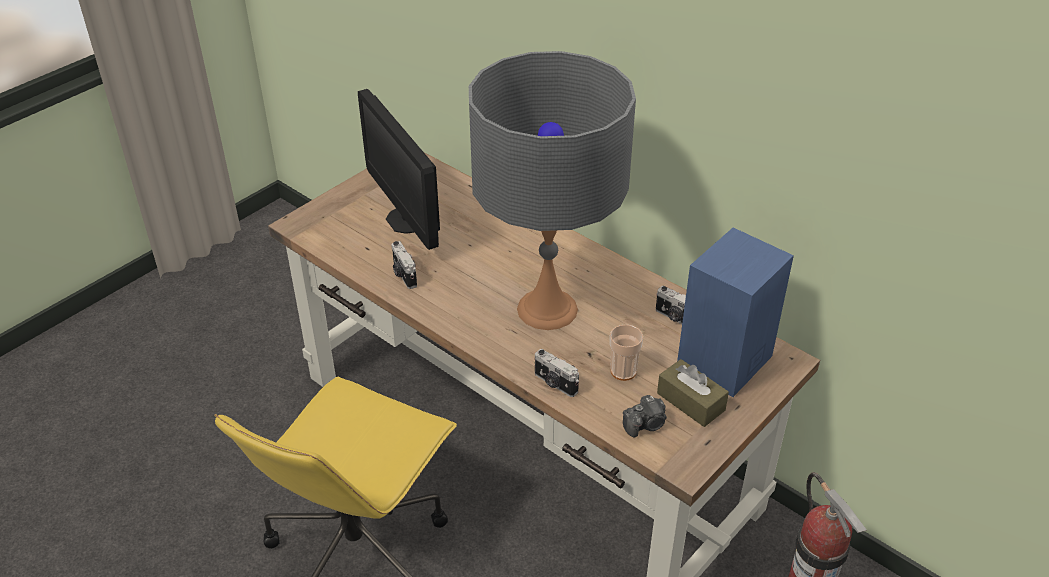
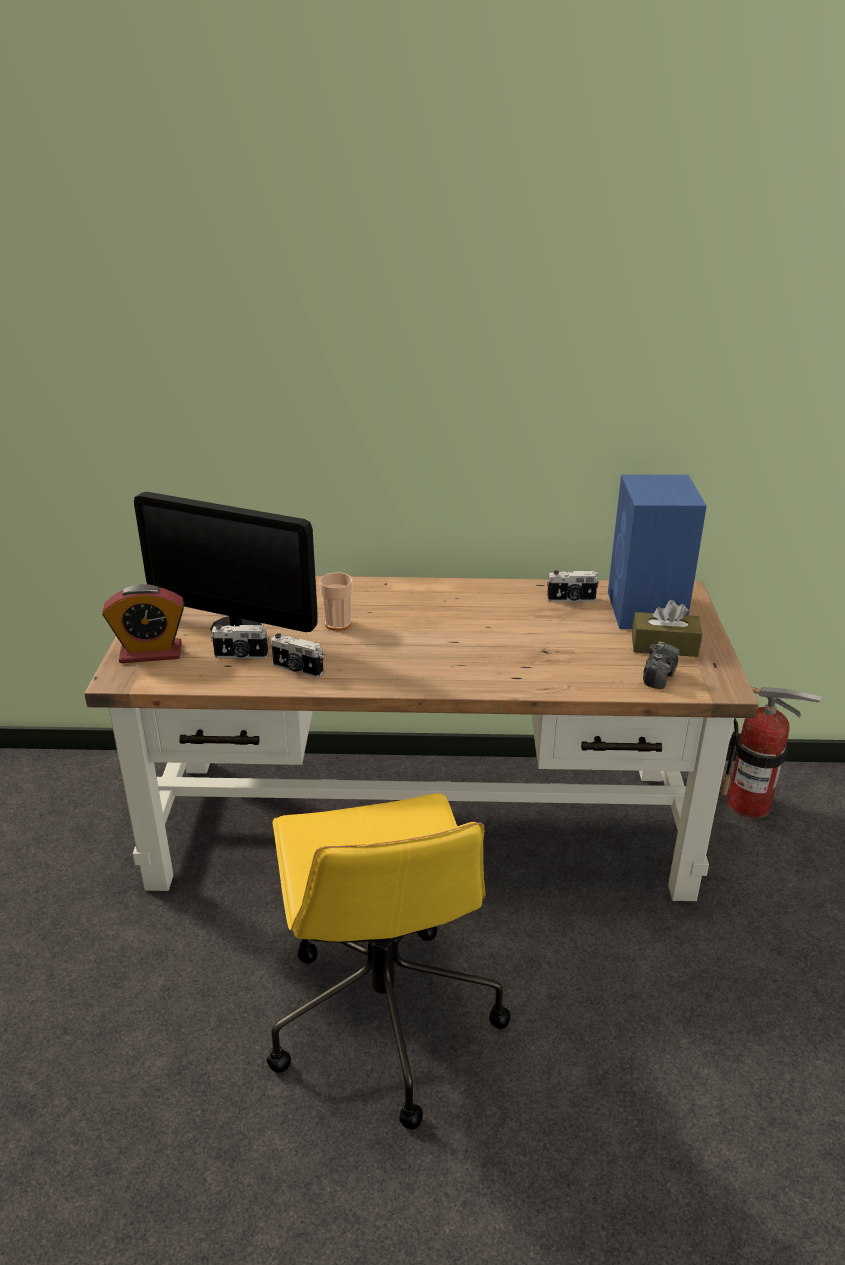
camera: 40 degrees left, 10 degrees down
grey table lamp [469,51,636,330] -> none
camera [535,349,579,397] -> camera moved to [211,624,269,659]
cup [610,325,643,381] -> cup moved to [319,573,352,631]
none -> alarm clock [102,584,184,663]

